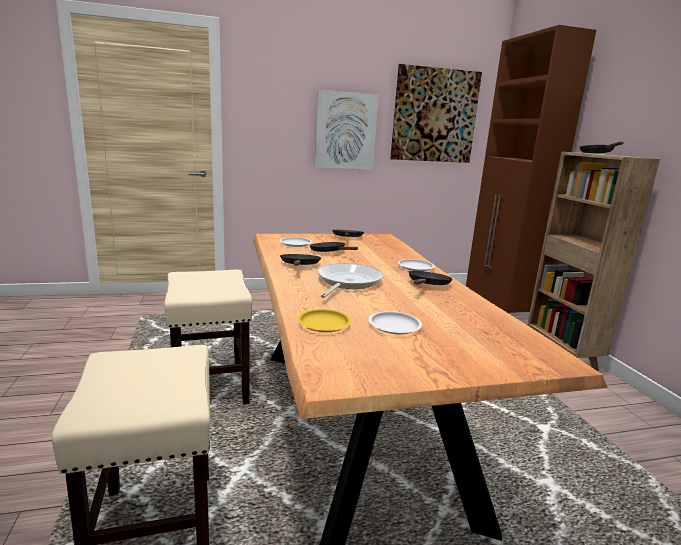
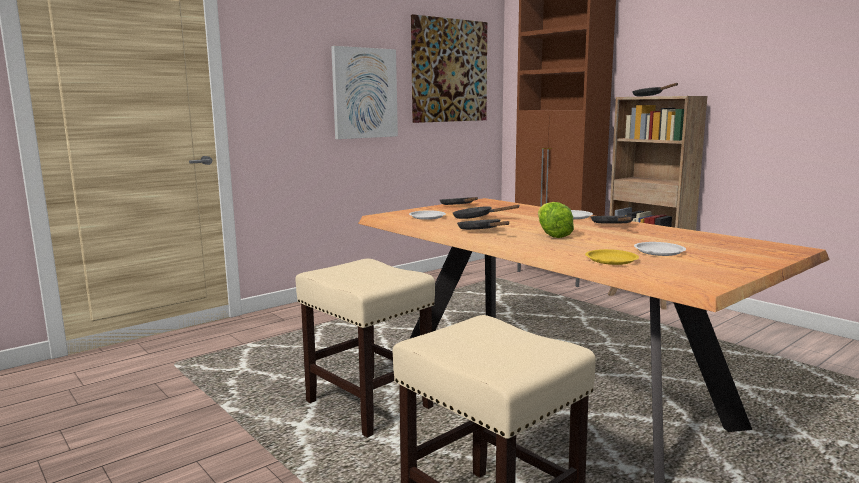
camera: 25 degrees left, 5 degrees down
frying pan [317,263,383,298] -> lettuce [538,202,574,238]

